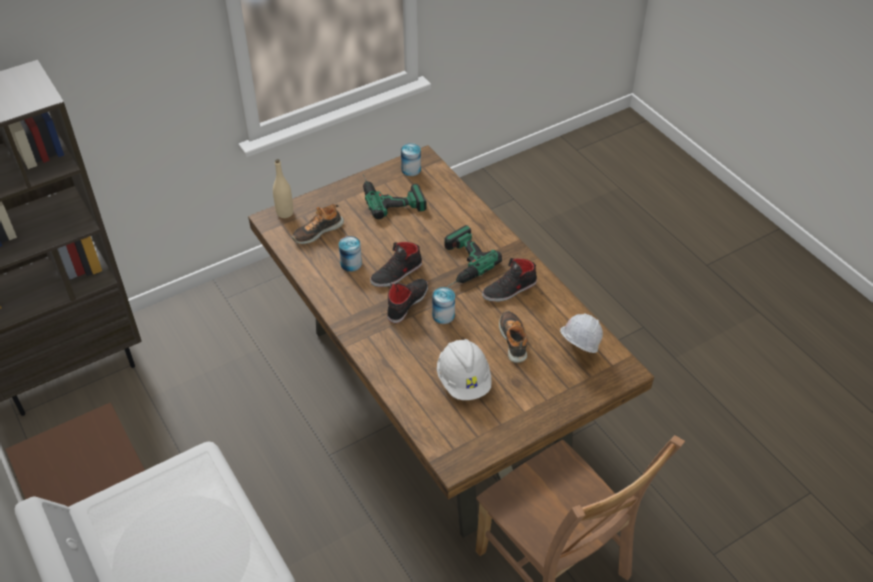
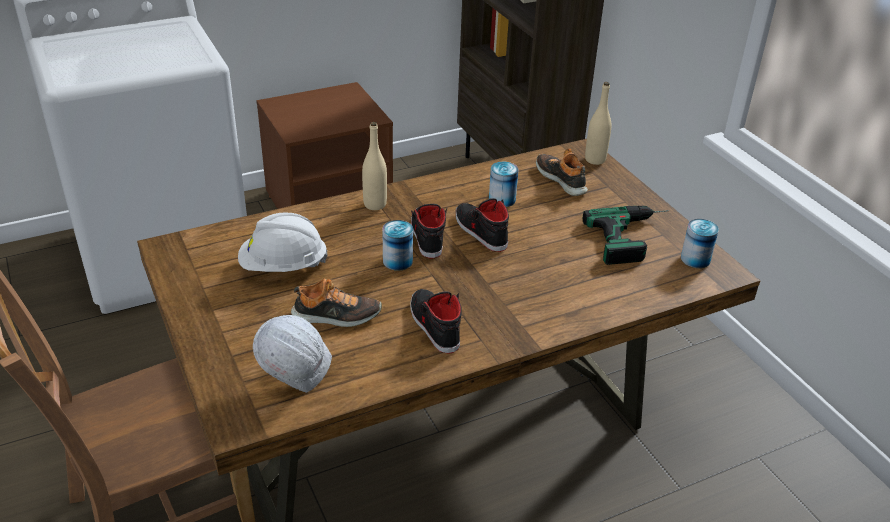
camera: 95 degrees right, 10 degrees down
black shoe [387,279,428,323] -> black shoe turned 135 degrees counterclockwise [411,204,447,259]
power drill [444,225,502,287] -> none
none -> beige bottle [362,122,387,210]

